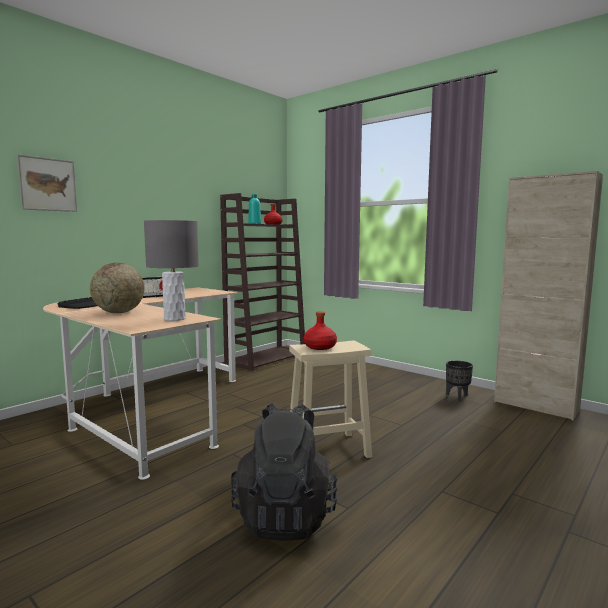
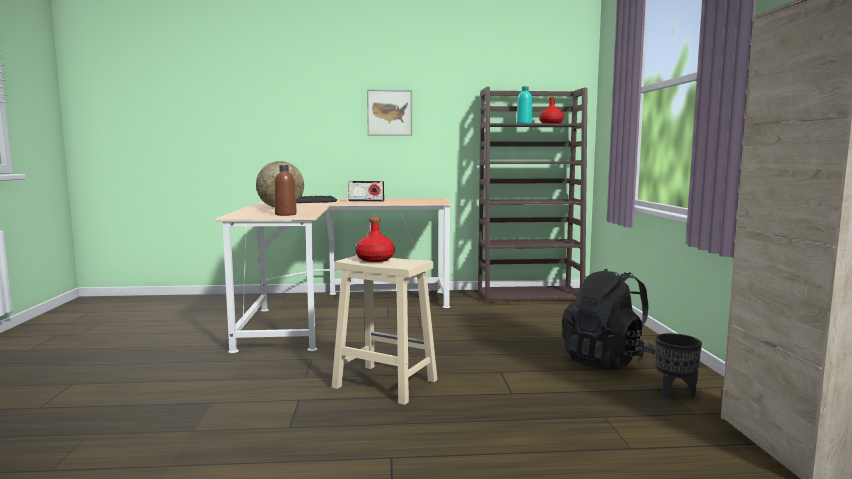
camera: 45 degrees right, 0 degrees up
picture [17,154,77,212] -> picture moved to [367,90,412,136]
grey table lamp [144,220,199,321] -> brown bottle [275,165,297,216]
black backpack [231,403,337,541] -> black backpack moved to [561,269,655,371]

